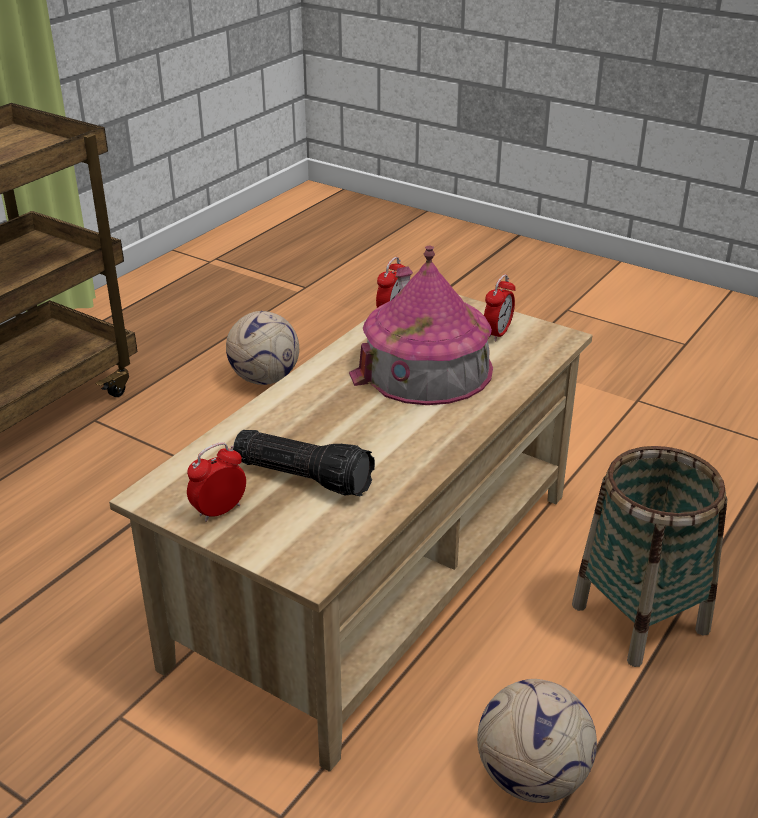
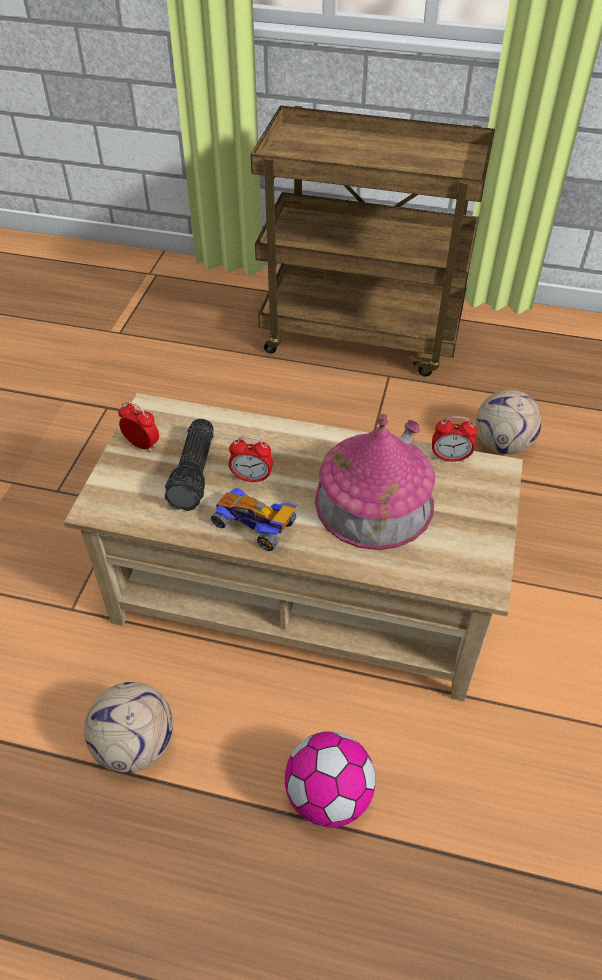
camera: 70 degrees right, 15 degrees up
alarm clock [484,274,515,342] -> alarm clock moved to [229,436,273,483]
basket [572,446,728,667] -> football [285,731,376,828]
none -> toy car [211,488,297,551]

